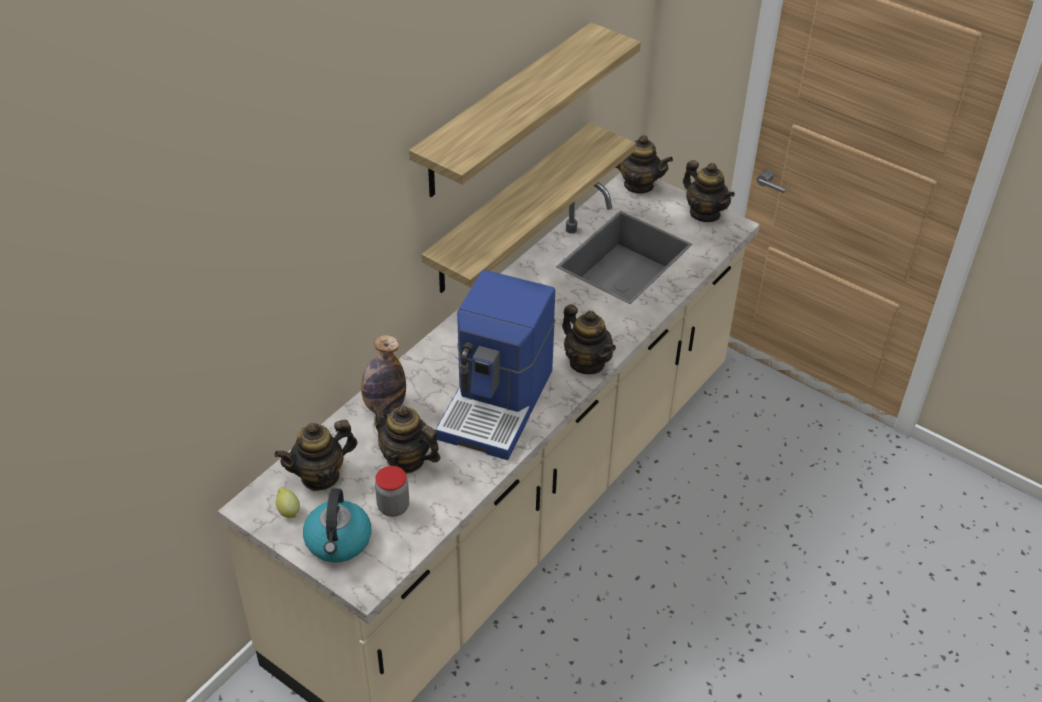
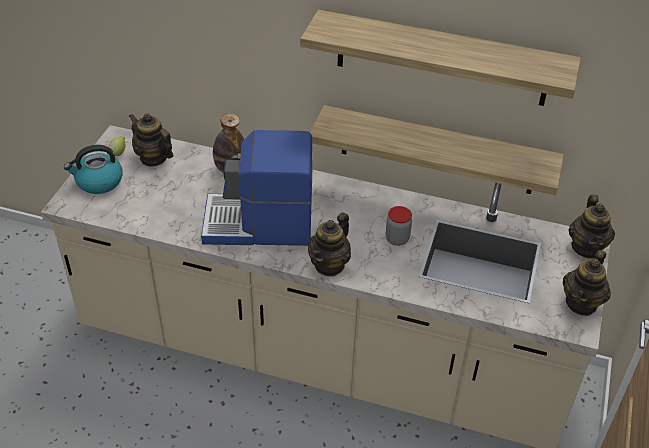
camera: 70 degrees right, 0 degrees up
teapot [370,404,441,473] -> none
jar [375,466,409,517] -> jar moved to [386,206,412,246]

